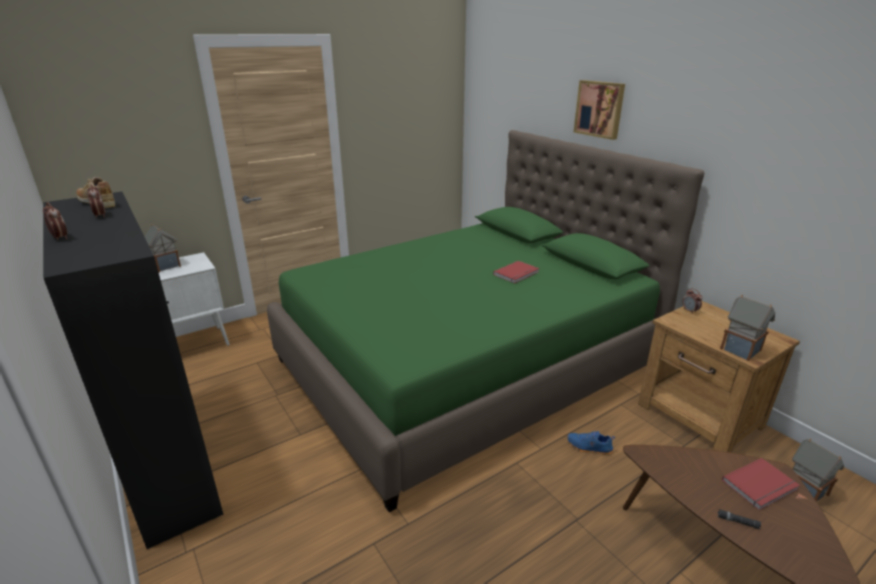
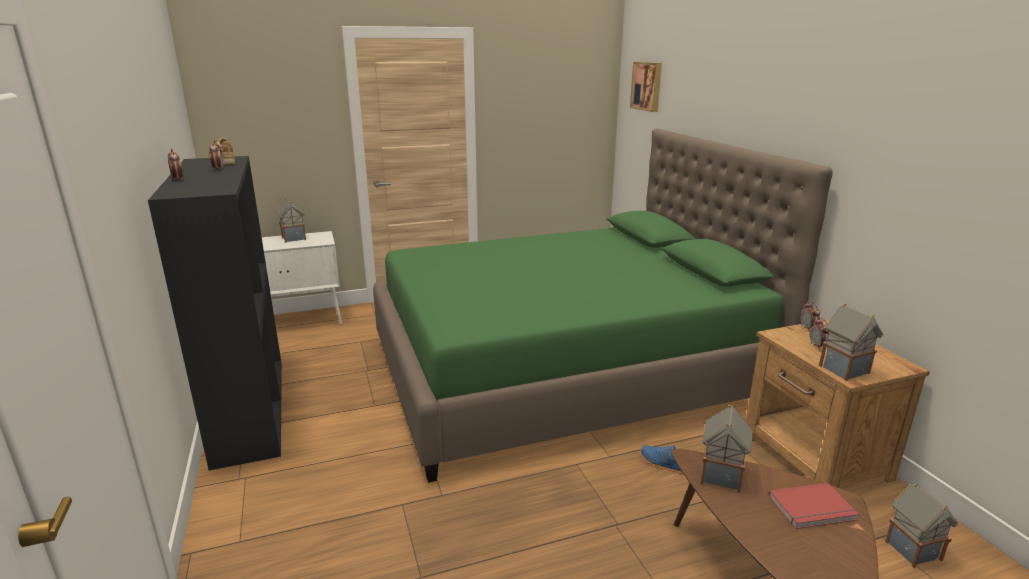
camera: 15 degrees right, 5 degrees down
red book [493,261,539,284] -> none
picture [574,80,625,140] -> picture moved to [630,62,662,112]
black flashlight [717,509,761,529] -> none
none -> toy house [701,405,752,493]
none -> alarm clock [810,318,829,350]

